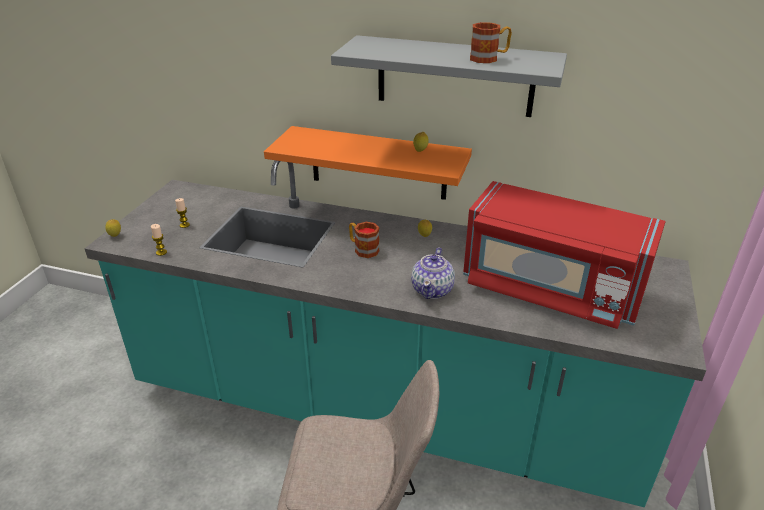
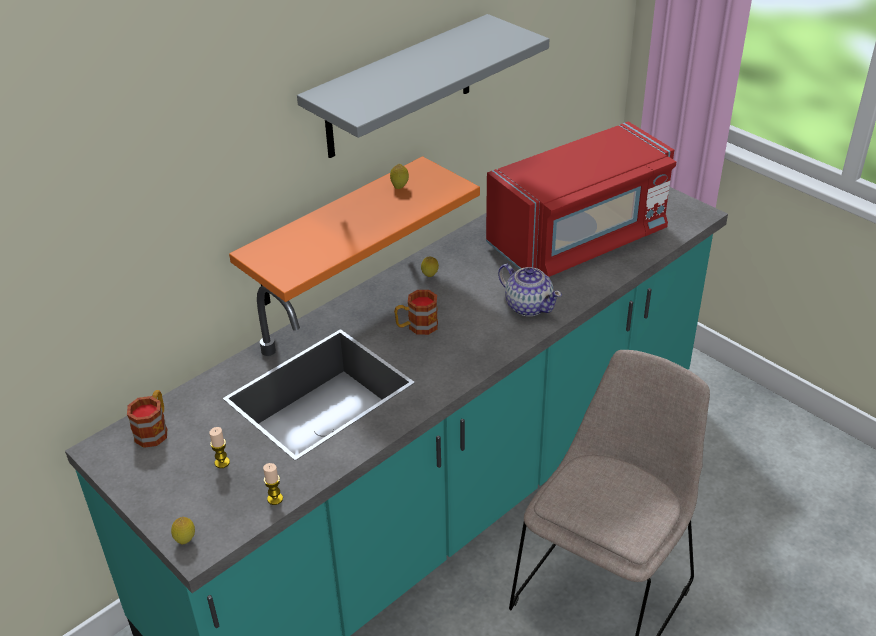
camera: 60 degrees left, 5 degrees up
mug [470,22,512,63] -> mug moved to [127,390,167,448]

